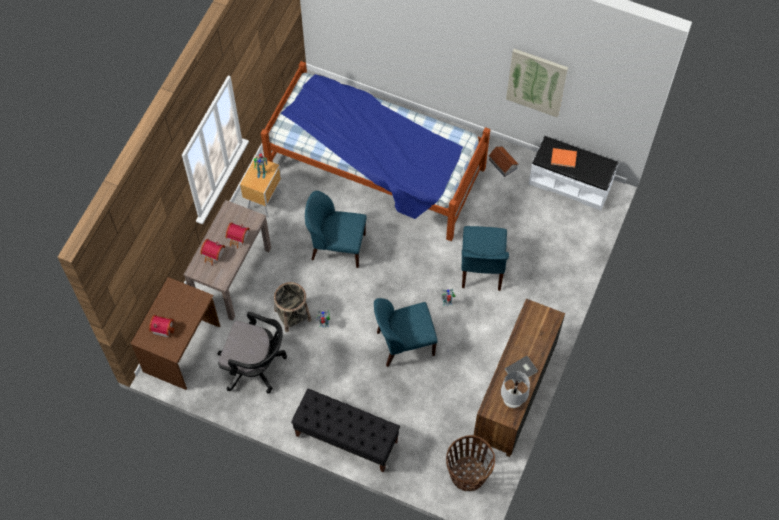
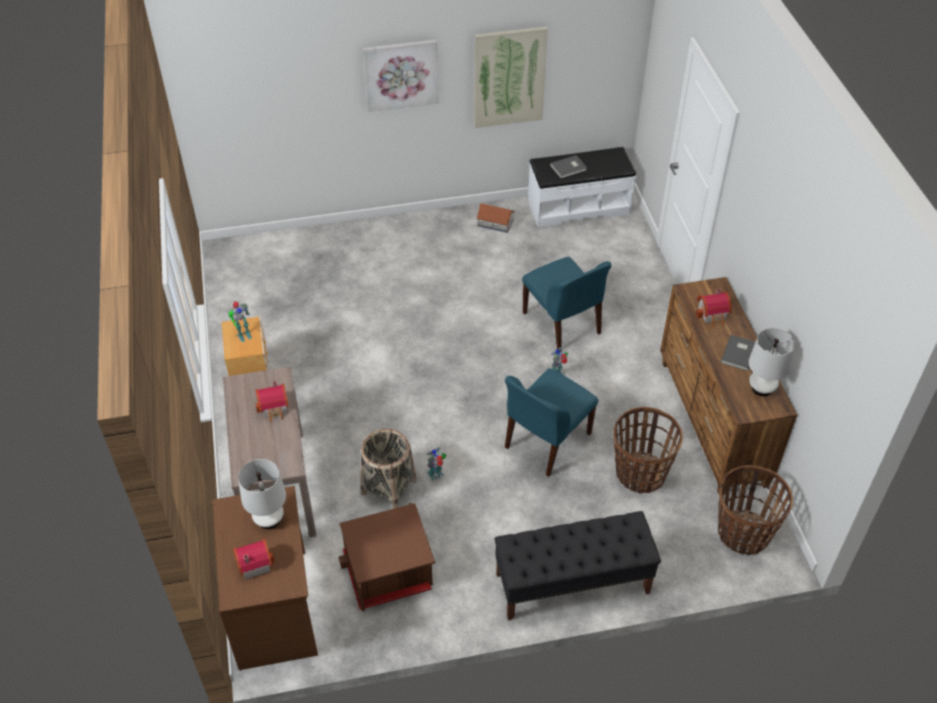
camera: 35 degrees left, 15 degrees down
toy house [200,239,225,265] -> toy house moved to [696,288,732,327]
black office chair [217,312,287,394] -> brown storage box [338,503,435,612]
bed [261,61,490,241] -> none
blue chair [305,191,367,268] -> none
orange book [551,148,577,168] -> grey book [550,155,587,178]
none -> white table lamp [238,459,286,529]
none -> picture [363,40,439,112]
none -> basket [613,407,683,493]

